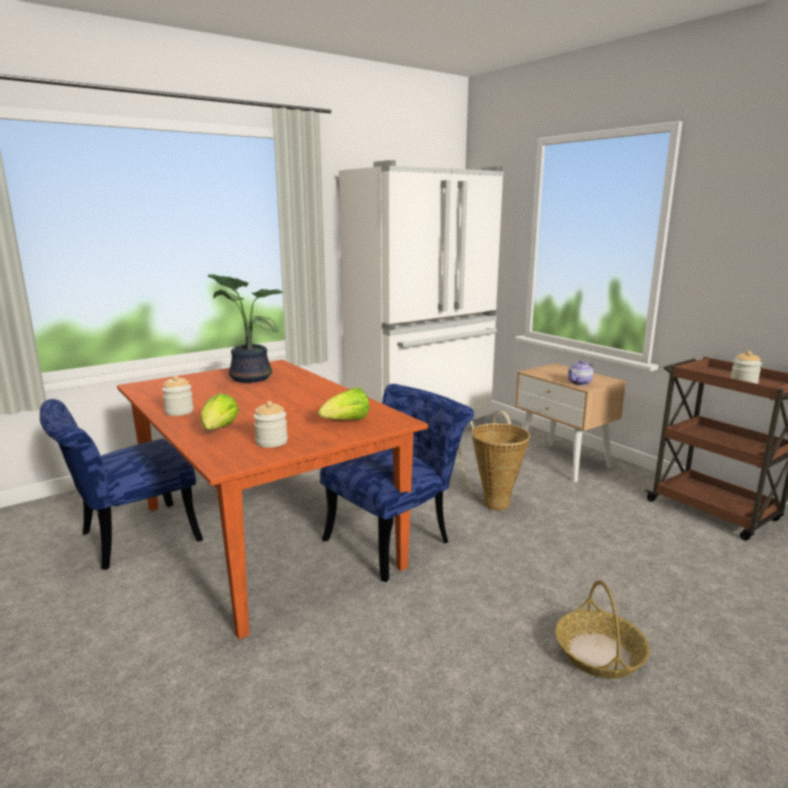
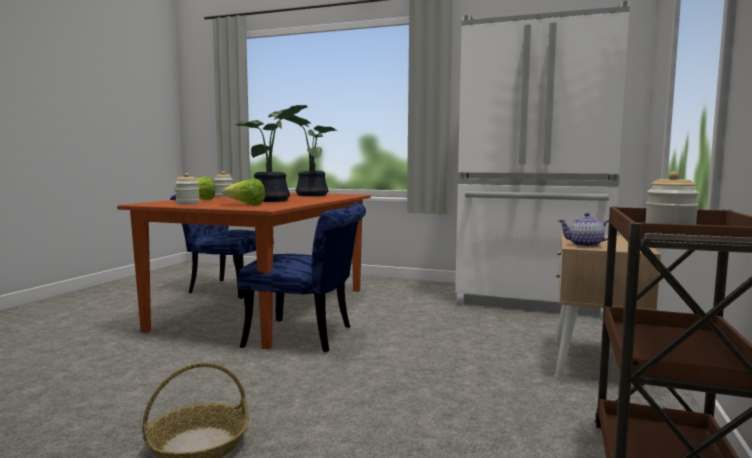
camera: 55 degrees right, 10 degrees down
basket [458,411,530,510] -> none
none -> potted plant [235,105,308,202]

